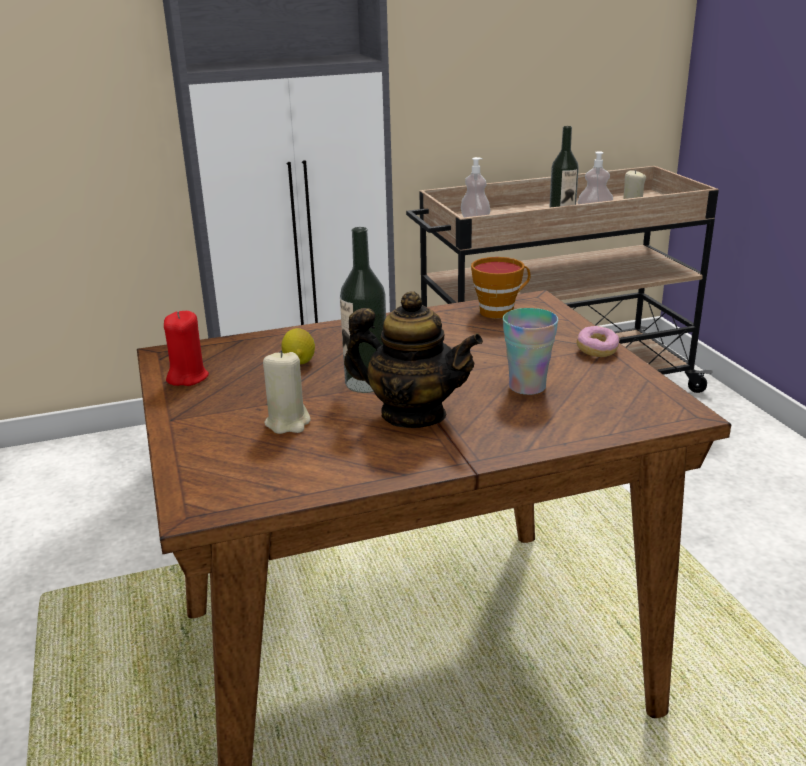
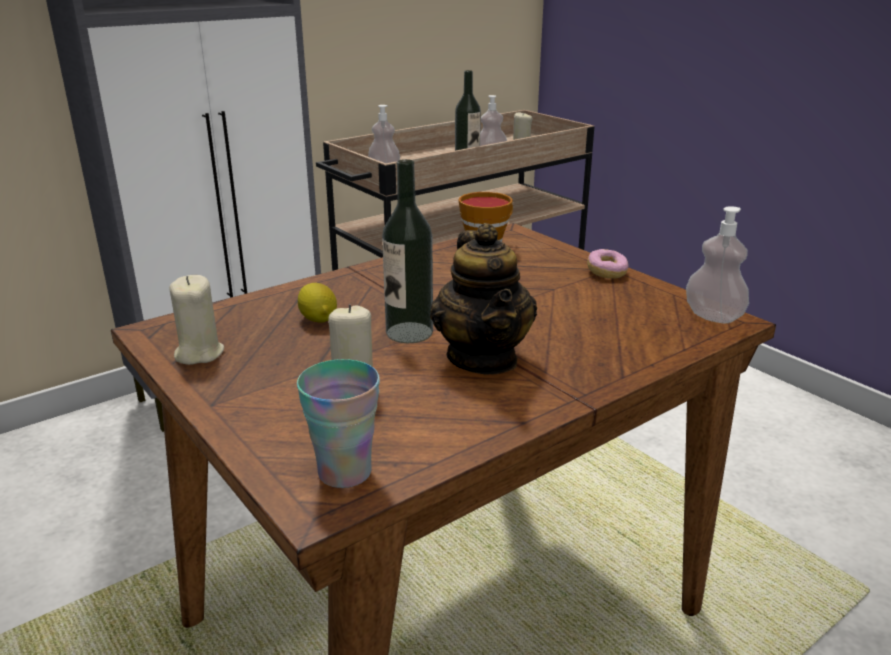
camera: 20 degrees left, 0 degrees up
red candle [164,311,209,386] -> beige candle [169,275,224,365]
teapot [344,291,483,428] -> teapot turned 75 degrees clockwise [430,223,537,374]
cup [503,308,558,395] -> cup moved to [297,359,380,488]
none -> soap dispenser [686,207,749,323]

